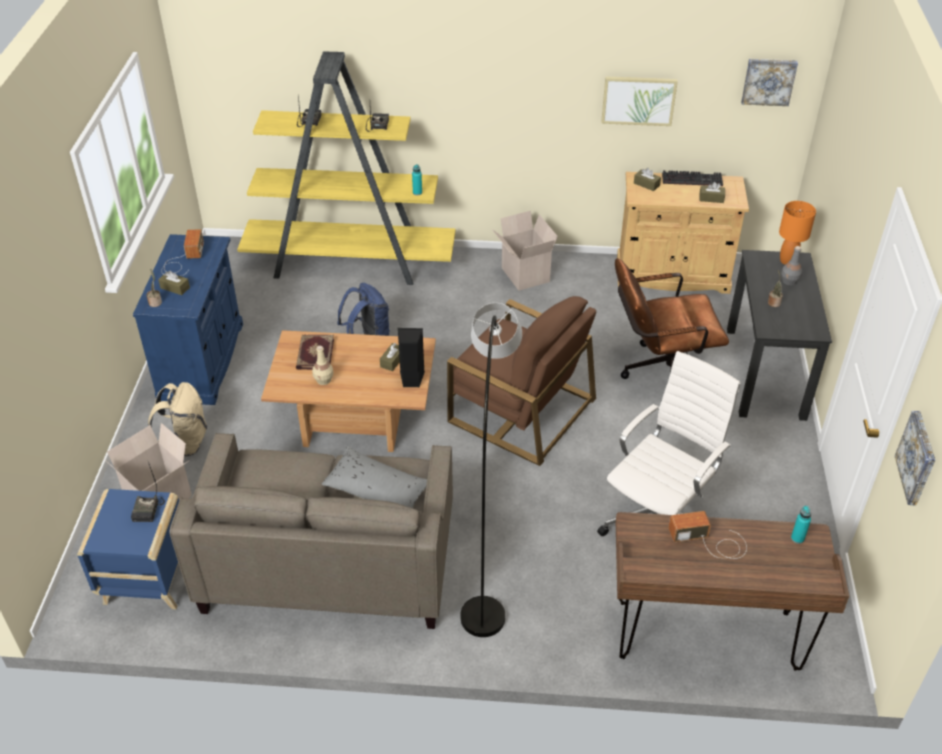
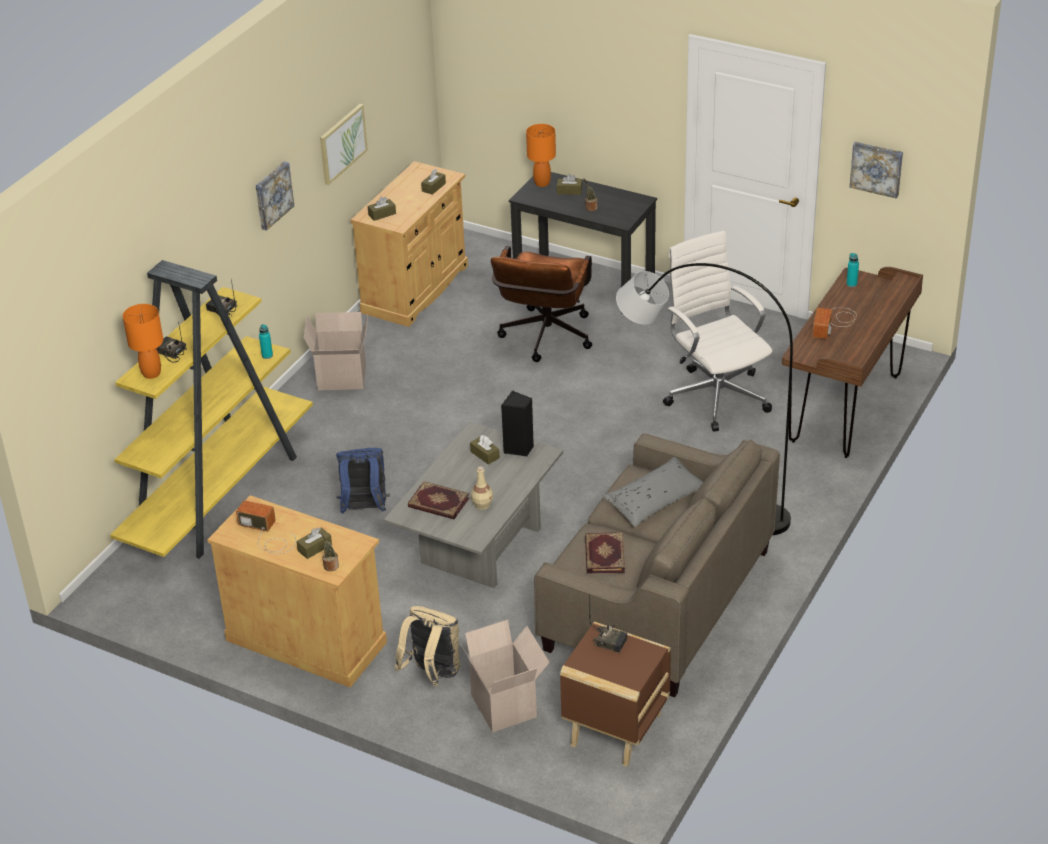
camera: 65 degrees left, 5 degrees down
blue side table [77,489,179,609] -> brown side table [560,622,671,767]
blue cabinet [133,234,243,405] -> beige cabinet [207,495,387,688]
brown coffee table [261,330,436,452] -> grey coffee table [384,421,563,588]
brown armchair [447,296,596,466] -> none
keyboard [662,170,723,186] -> none
picture [741,59,798,106] -> picture moved to [255,161,294,231]
grey bottle [781,246,802,286] -> brown tissue box [557,174,582,195]
none -> orange table lamp [123,304,163,379]
none -> book [585,532,625,574]

